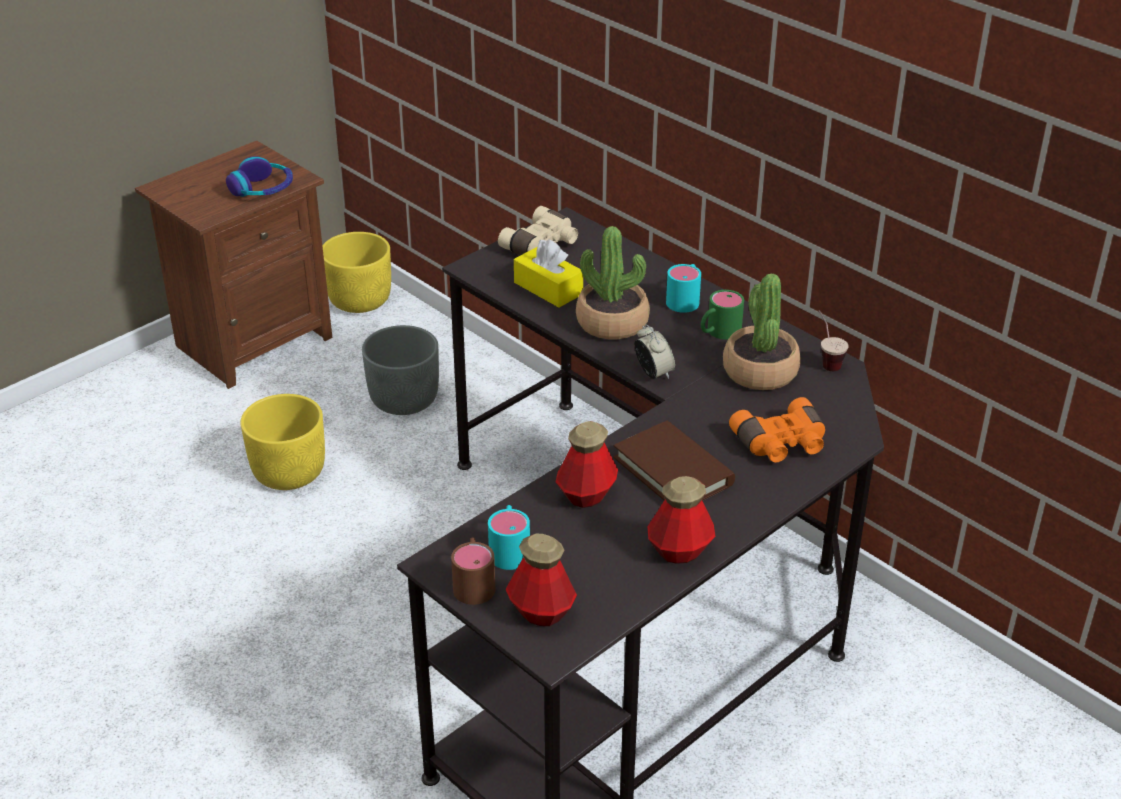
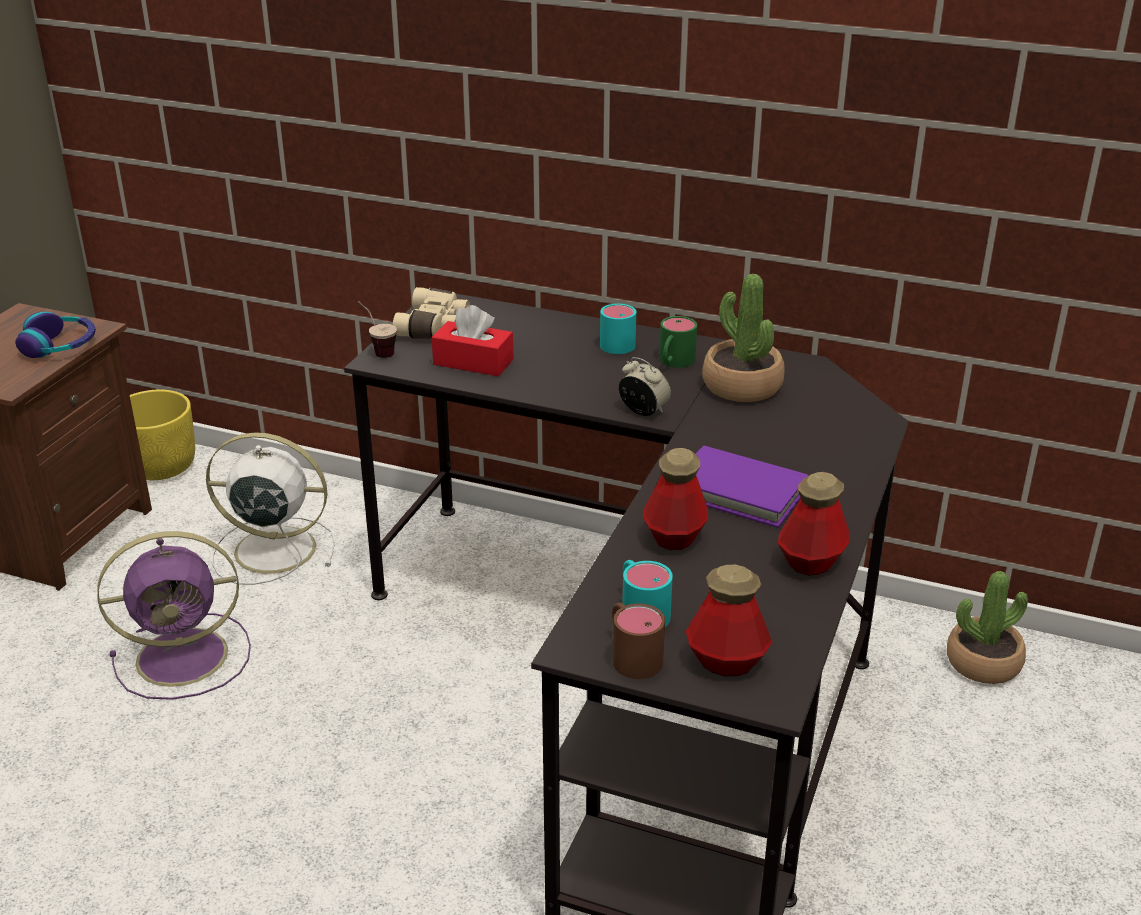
camera: 25 degrees left, 5 degrees down
yellow planter [240,394,325,490] -> purple fan [97,531,251,700]
grey planter [362,325,439,415] -> white fan [206,432,335,585]
yellow tissue box [514,239,583,307] -> red tissue box [432,305,514,376]
potted plant [576,226,650,339] -> potted plant moved to [947,571,1028,684]
brown book [613,421,735,501] -> purple book [696,446,809,528]
orange binoculars [729,397,825,462] -> none
cup [819,310,848,371] -> cup moved to [358,301,397,358]

